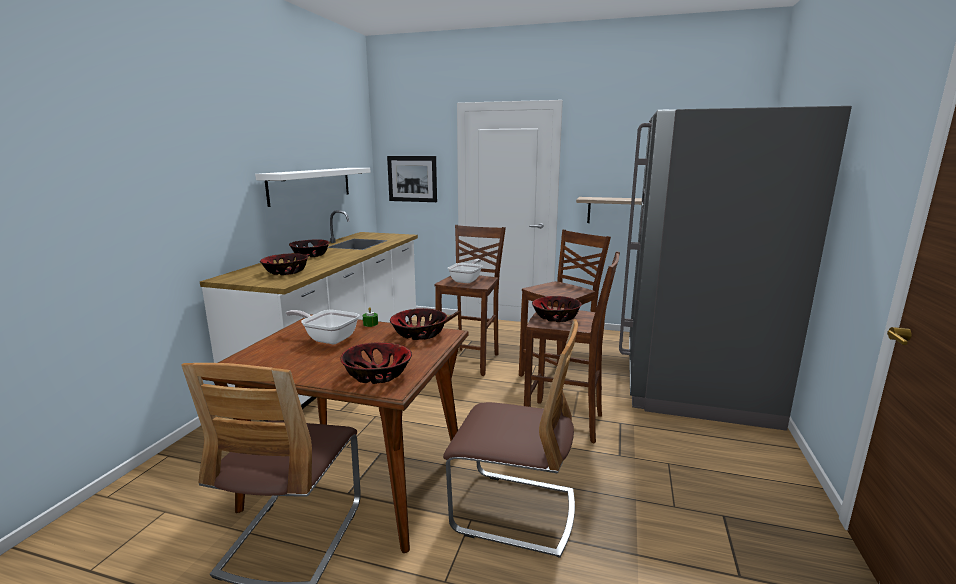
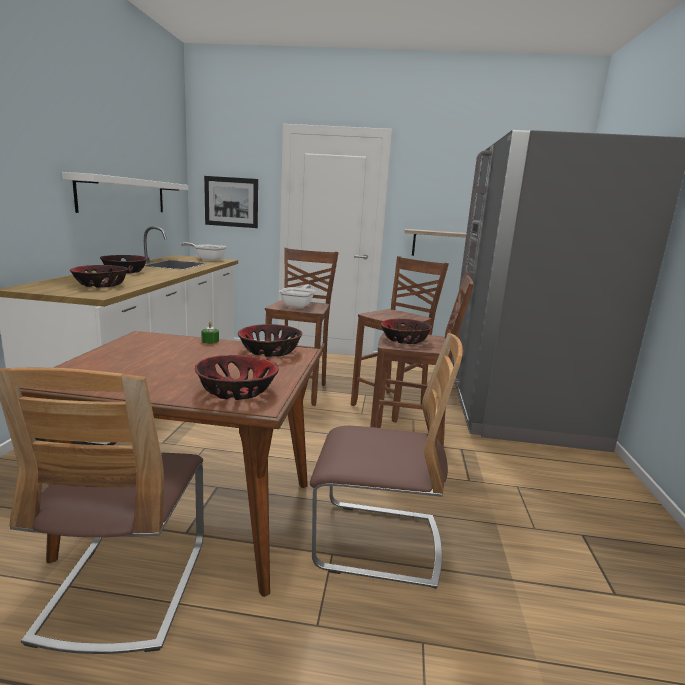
camera: 10 degrees left, 0 degrees up
frying pan [286,310,359,344] -> frying pan moved to [181,243,227,261]

